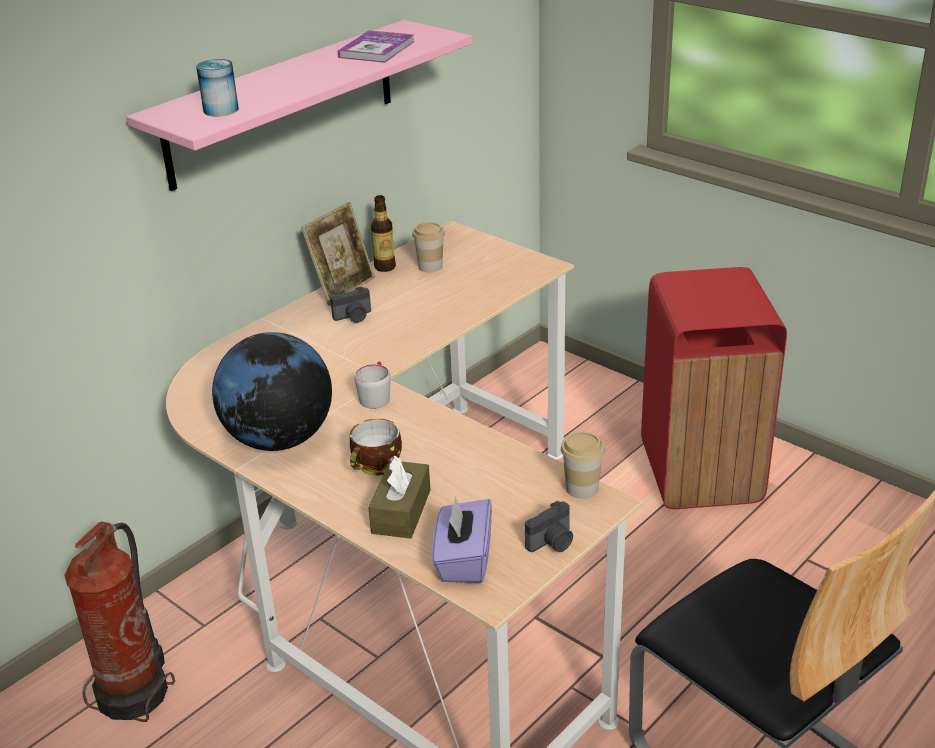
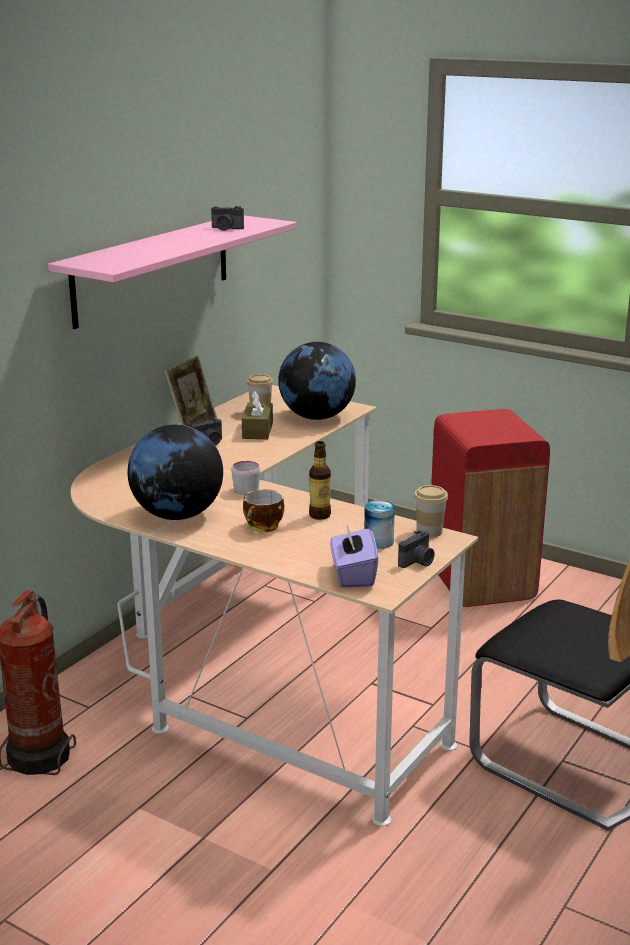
camera: 10 degrees left, 10 degrees down
can [196,59,239,116] -> can moved to [364,500,395,549]
book [338,30,414,63] -> camera [211,206,244,231]
brown tissue box [368,456,430,539] -> brown tissue box moved to [242,391,273,439]
bottle [371,195,396,272] -> bottle moved to [309,441,331,520]
none -> globe [278,342,356,420]

